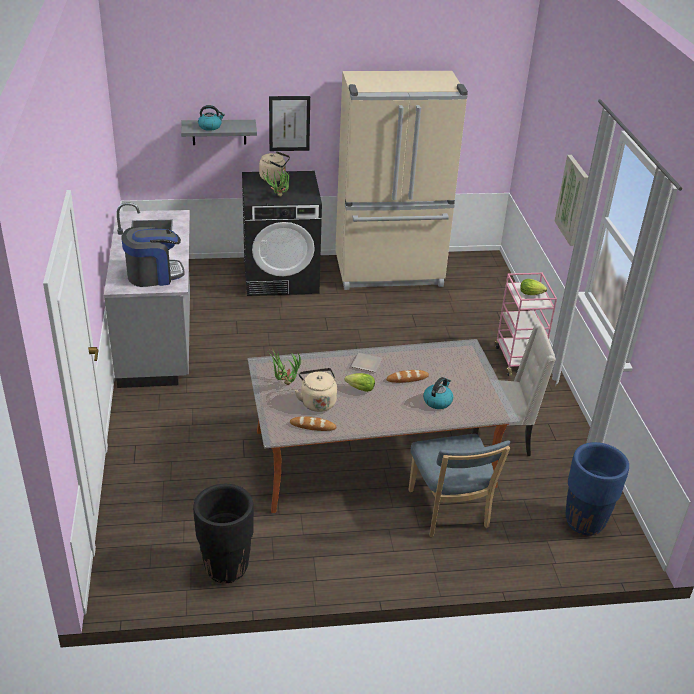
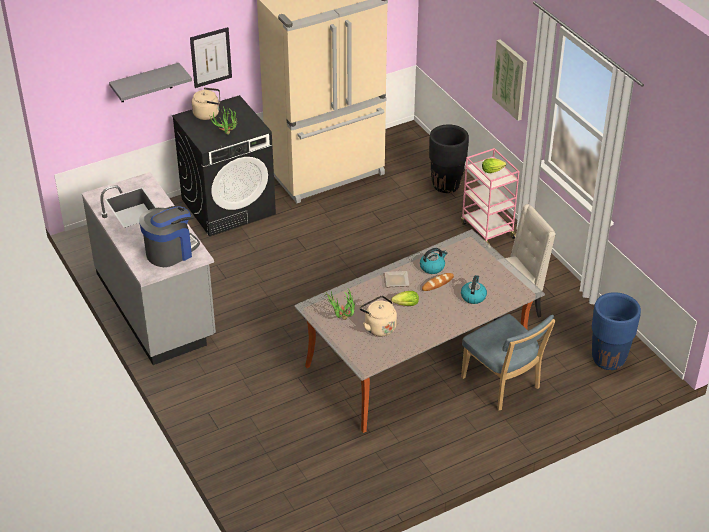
camera: 20 degrees left, 5 degrees up
black planter [193,484,254,583] -> black planter moved to [429,124,469,193]
kettle [198,105,225,131] -> kettle moved to [420,248,447,274]
bread [290,416,337,431] -> none

